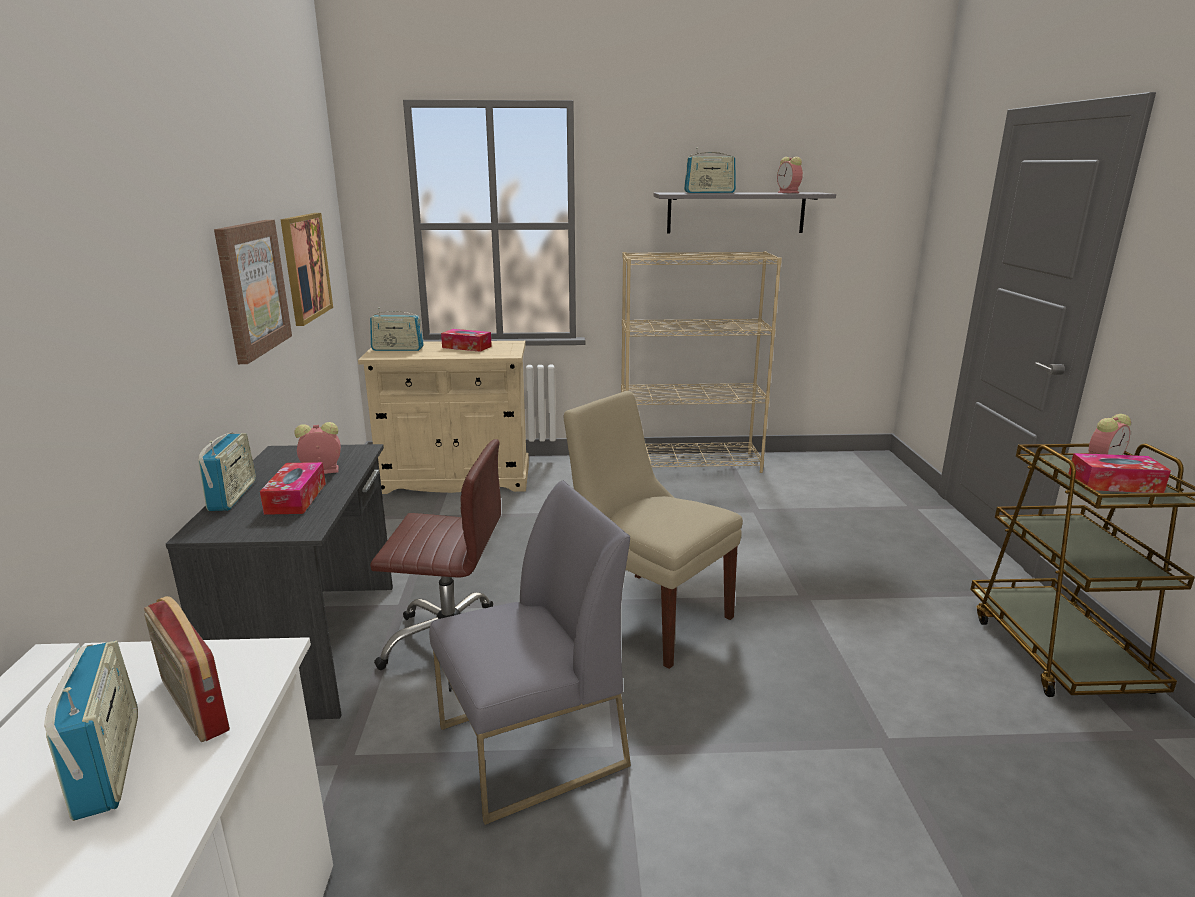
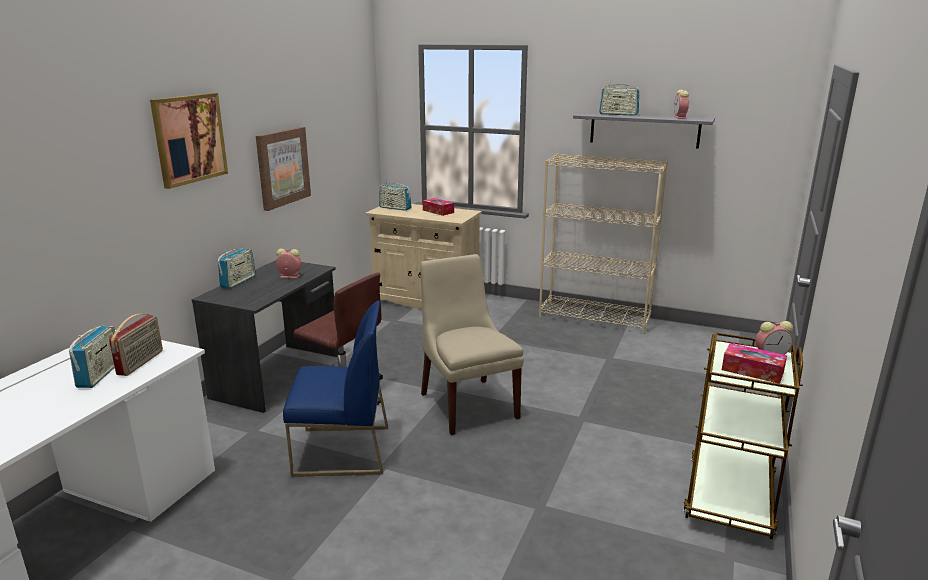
camera: 25 degrees right, 0 degrees up
radio [144,596,230,742] -> radio turned 150 degrees counterclockwise [109,314,163,376]
tissue box [260,462,326,515] -> none
picture [280,213,333,326] -> picture moved to [150,93,228,189]
grey chair [429,480,631,825] -> blue chair [283,301,388,477]

